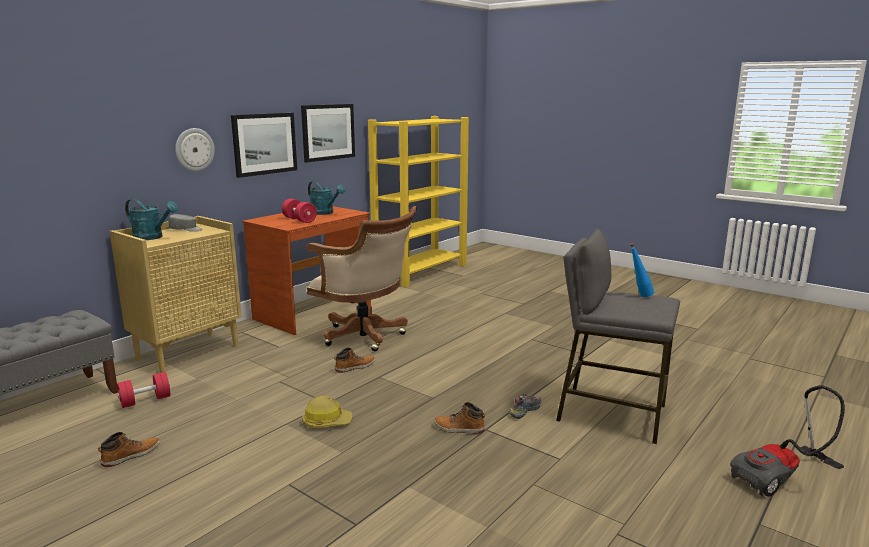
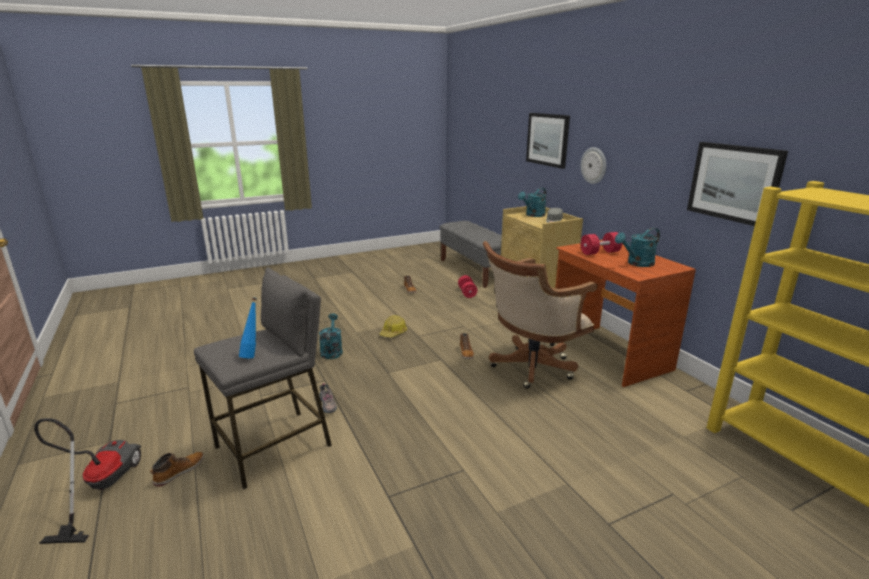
camera: 115 degrees right, 5 degrees up
picture [231,113,297,178] -> picture moved to [526,113,570,169]
boot [434,402,485,434] -> boot moved to [150,452,204,487]
none -> turquoise watering can [319,313,343,359]

